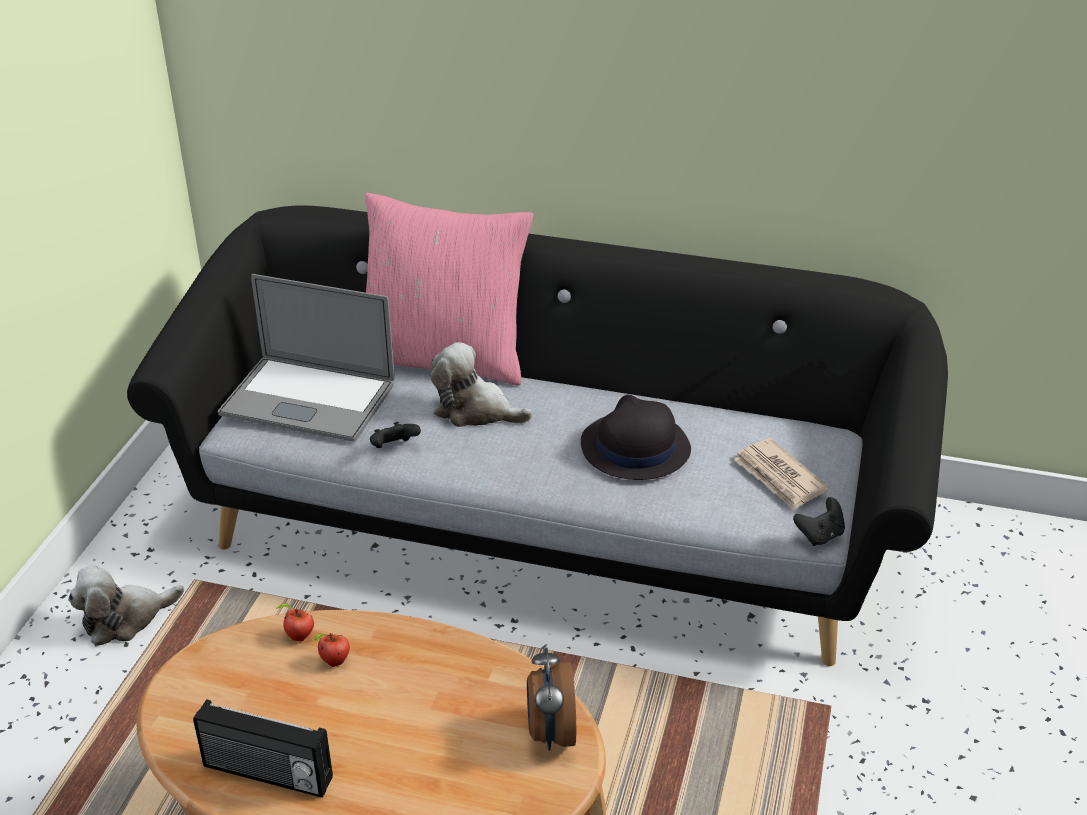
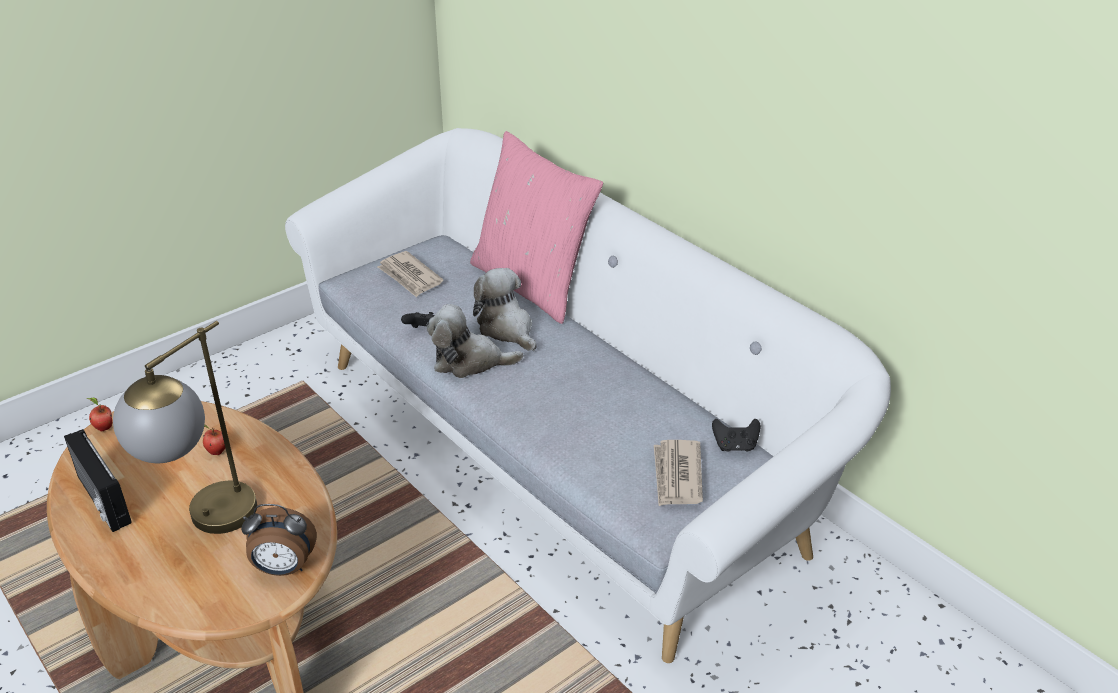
camera: 35 degrees right, 0 degrees up
plush toy [68,565,184,646] -> plush toy moved to [427,304,523,378]
black sofa [127,205,948,666] -> white sofa [285,128,891,663]
laptop [218,274,395,442] -> newspaper [378,251,443,297]
apple [277,604,314,641] -> apple moved to [86,398,112,431]
alarm clock [527,647,576,751] -> alarm clock turned 120 degrees counterclockwise [241,504,317,576]
black hat [581,394,691,480] -> none
black game controller [793,497,845,546] -> black game controller moved to [712,419,761,451]
none -> table lamp [113,321,257,534]

